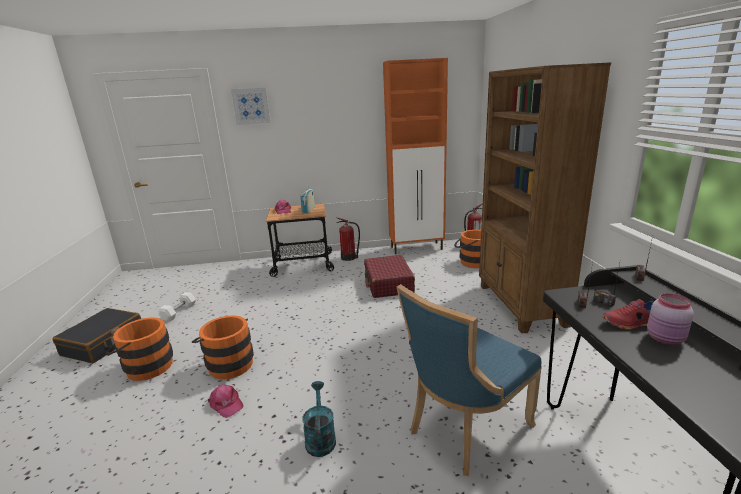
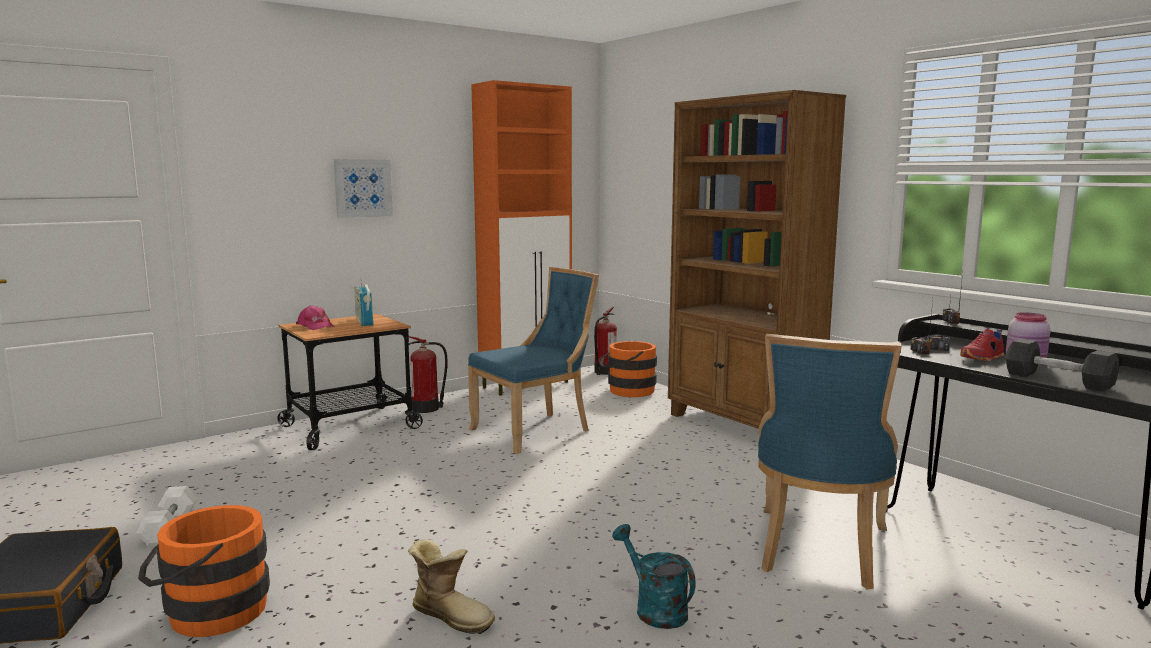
camera: 30 degrees left, 10 degrees down
orange bucket [191,316,254,379] -> none
pink cap [208,384,244,417] -> boot [408,540,495,634]
picture [231,88,271,125] -> picture moved to [334,159,393,218]
red suitcase [364,255,415,298] -> blue chair [468,267,599,454]
none -> grey dumbbell [1005,339,1119,392]

